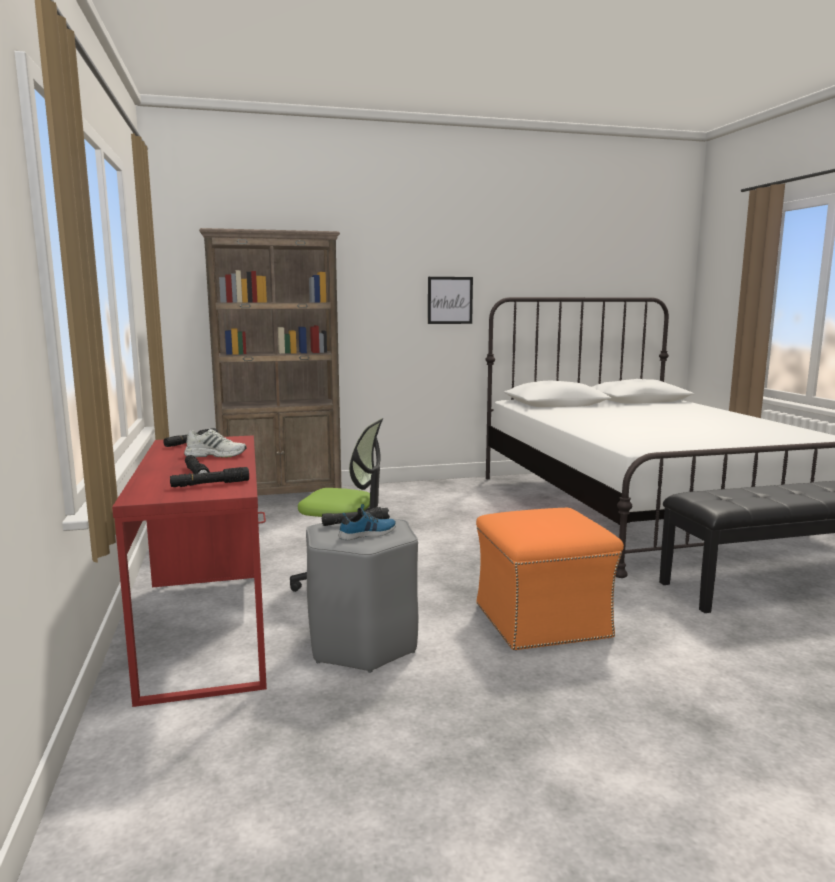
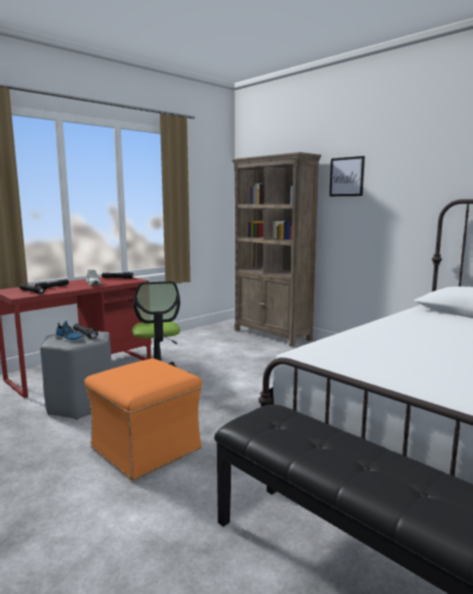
camera: 60 degrees right, 0 degrees up
picture [428,277,473,324] -> picture moved to [329,156,365,196]

